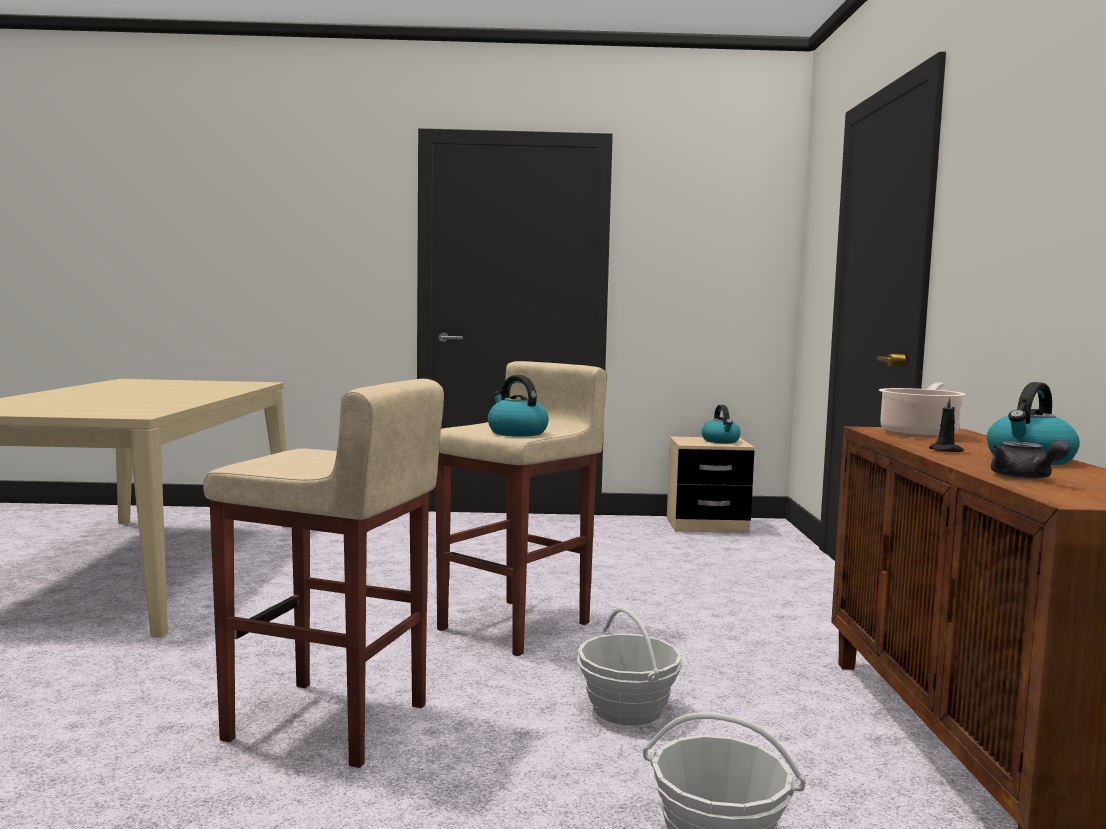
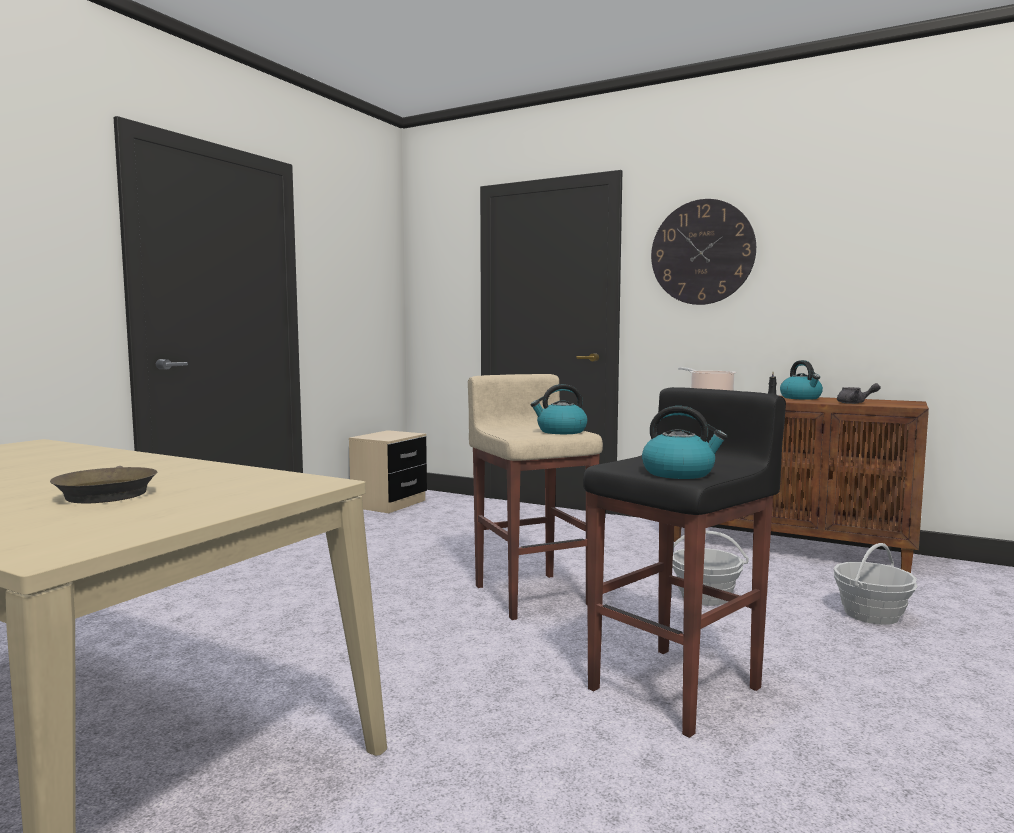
camera: 60 degrees left, 0 degrees up
beige stool [203,379,444,768] -> black stool [583,387,786,738]
kettle [702,405,741,443] -> kettle moved to [642,406,727,479]
none -> brown frying pan [50,466,157,503]
none -> wall clock [651,199,756,305]

